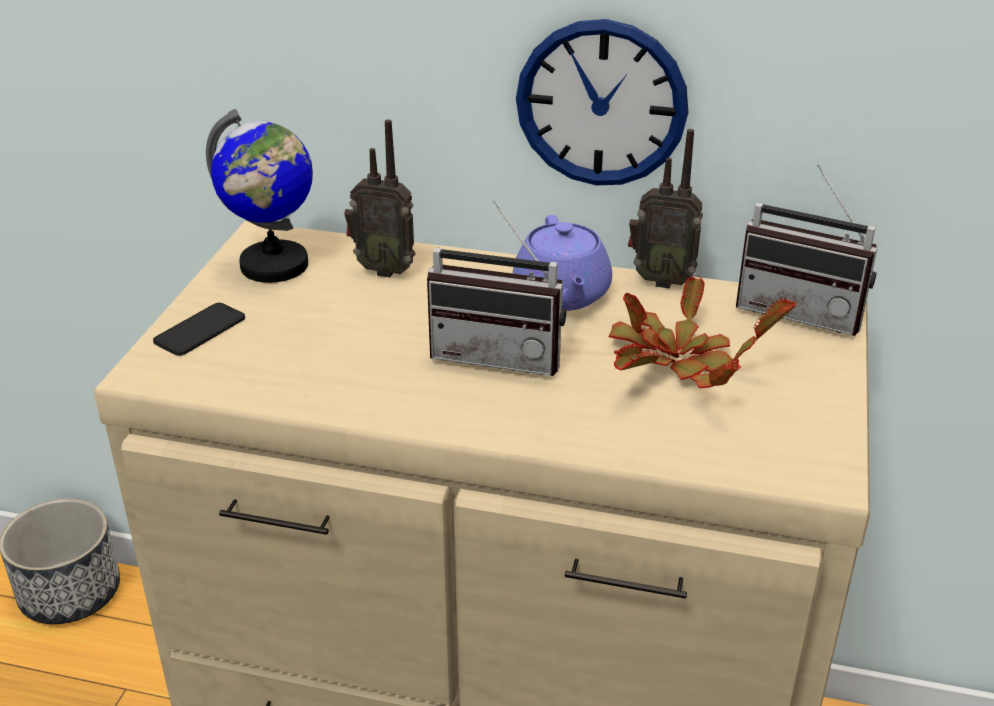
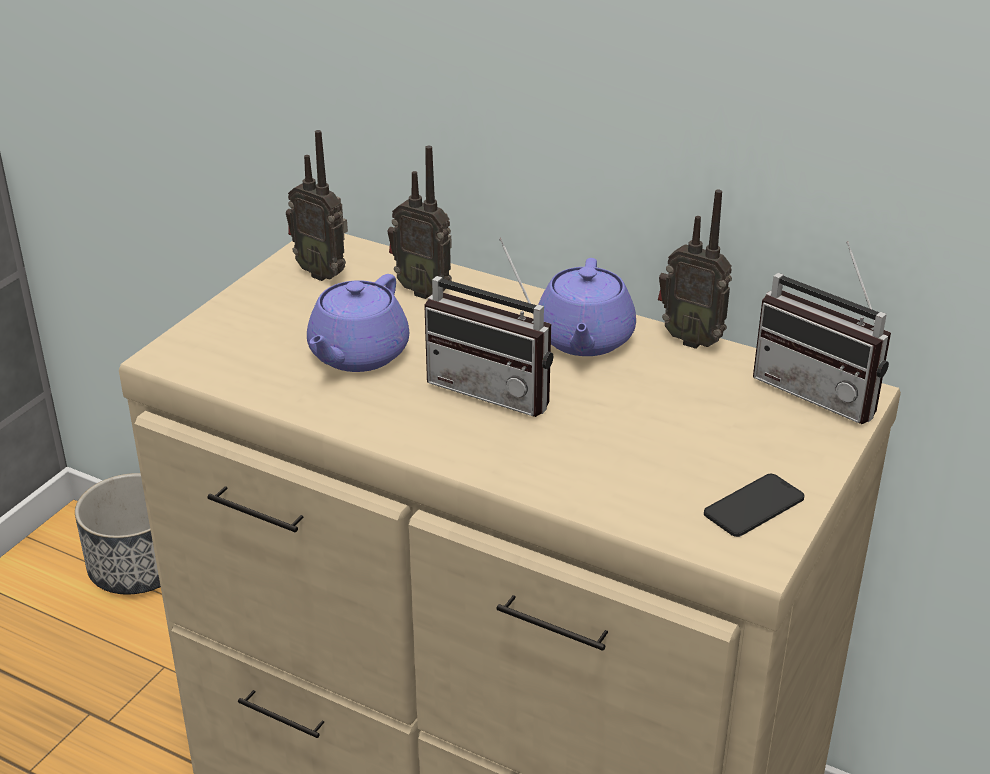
camera: 15 degrees right, 0 degrees up
phone [153,303,245,356] -> phone moved to [704,474,805,537]
globe [206,109,313,283] -> radio [286,130,348,281]
wall clock [516,19,688,185] -> none
potted plant [609,274,796,388] -> none
none -> purple teapot [307,274,409,372]

